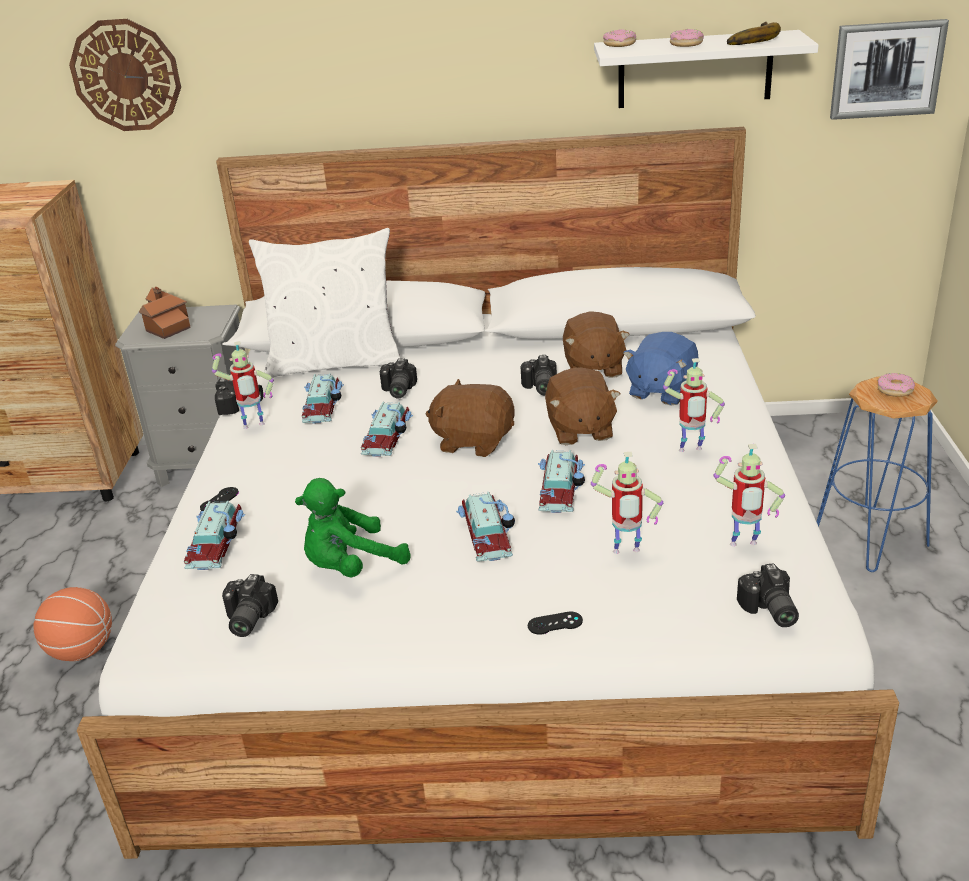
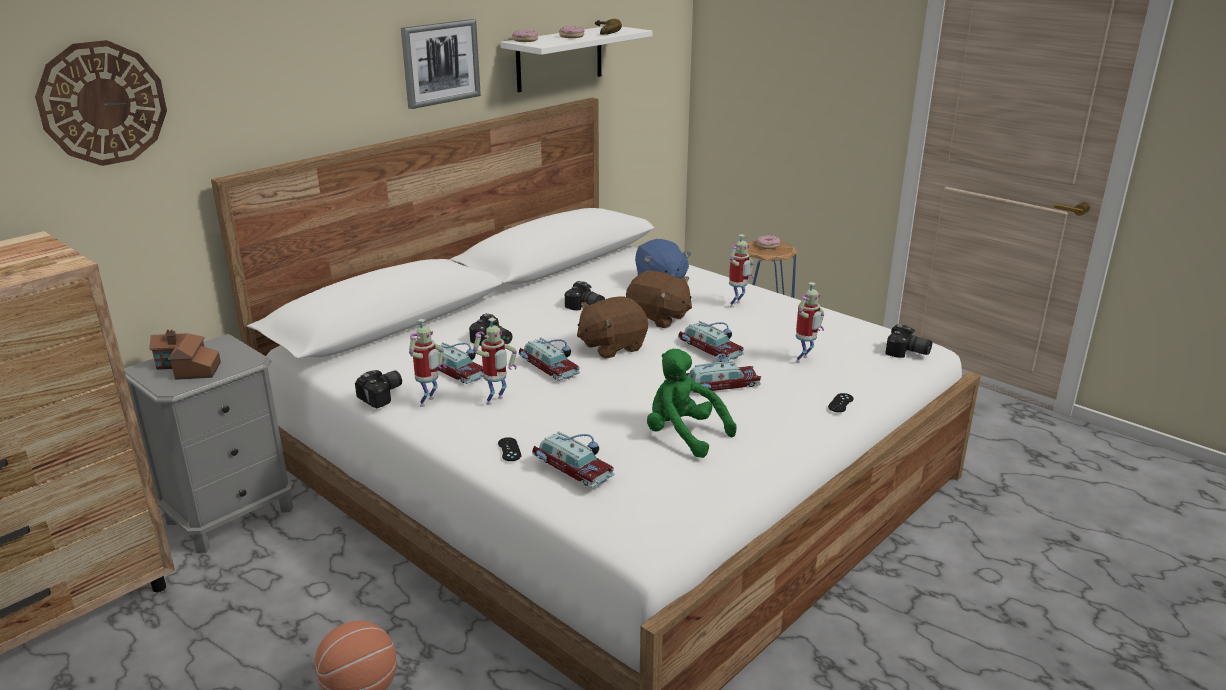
camera: 50 degrees left, 5 degrees down
camera [222,574,278,637] -> none
white pillow [249,228,400,378] -> none
green plush toy [295,478,411,577] -> green plush toy turned 120 degrees clockwise [647,349,737,458]
toy car [456,492,515,562] -> toy car turned 45 degrees counterclockwise [686,353,761,393]
brown plush toy [563,311,630,378] -> none
toy robot [714,444,785,546] -> toy robot moved to [473,318,517,405]
picture [830,19,949,120] -> picture moved to [401,19,481,109]

